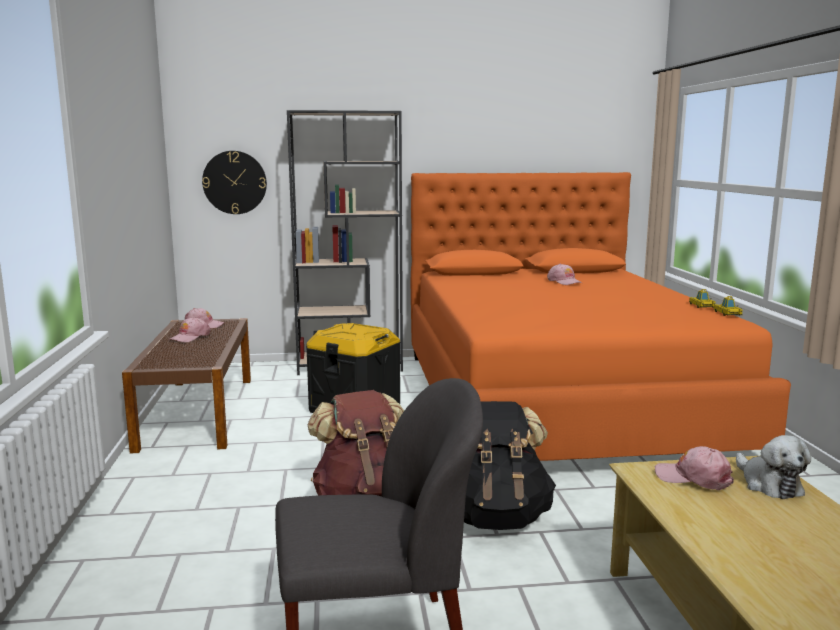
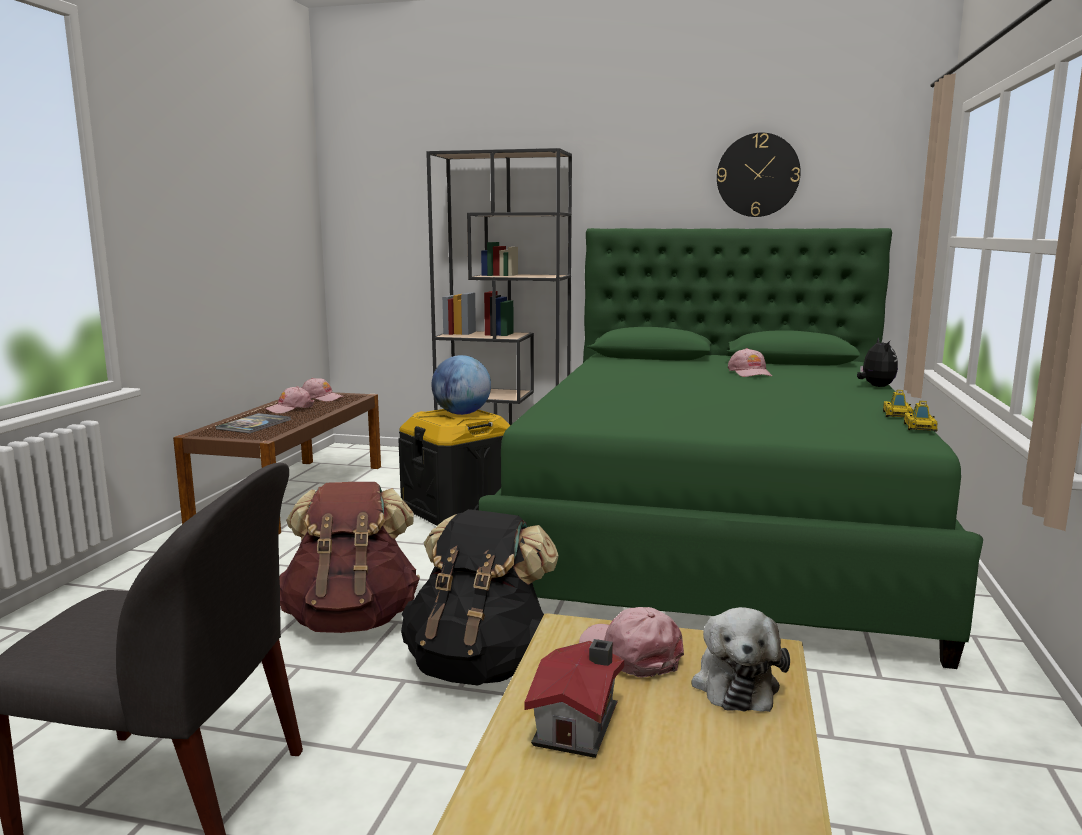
camera: 20 degrees right, 0 degrees up
wall clock [202,151,267,214] -> wall clock moved to [717,132,801,217]
orange bed [411,172,791,461] -> green bed [479,228,983,669]
none -> book [216,413,291,433]
none -> globe [431,355,491,415]
none -> toy house [524,639,624,758]
none -> plush toy [857,337,898,387]

